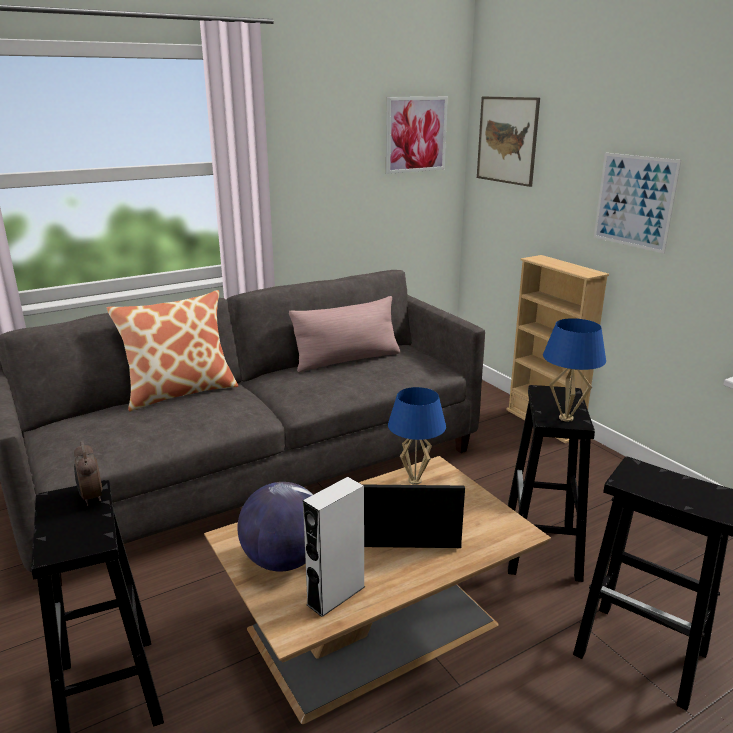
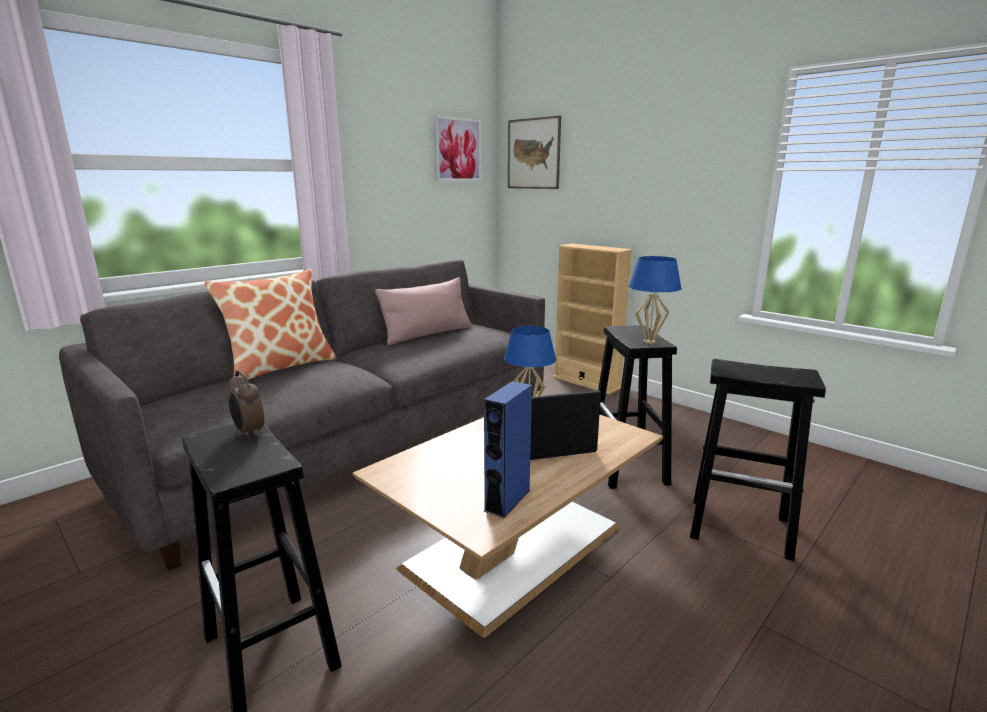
camera: 15 degrees left, 5 degrees down
globe [238,482,313,572] -> none
grey speaker [303,477,365,617] -> blue speaker [483,381,532,518]
picture [594,153,681,254] -> none

